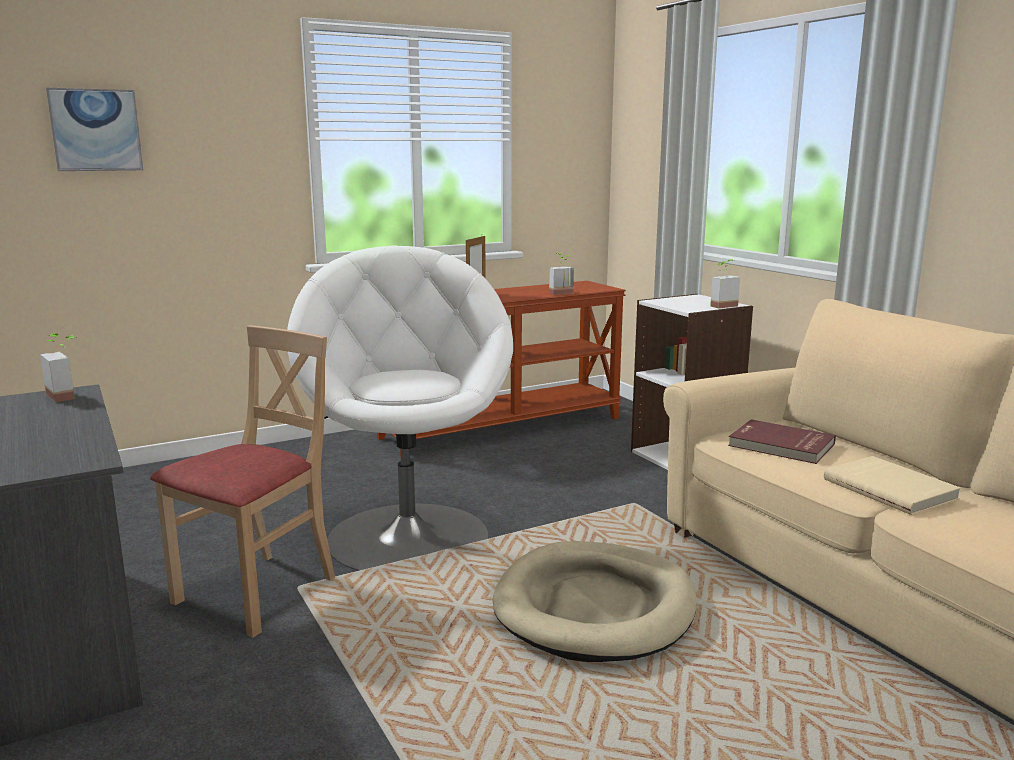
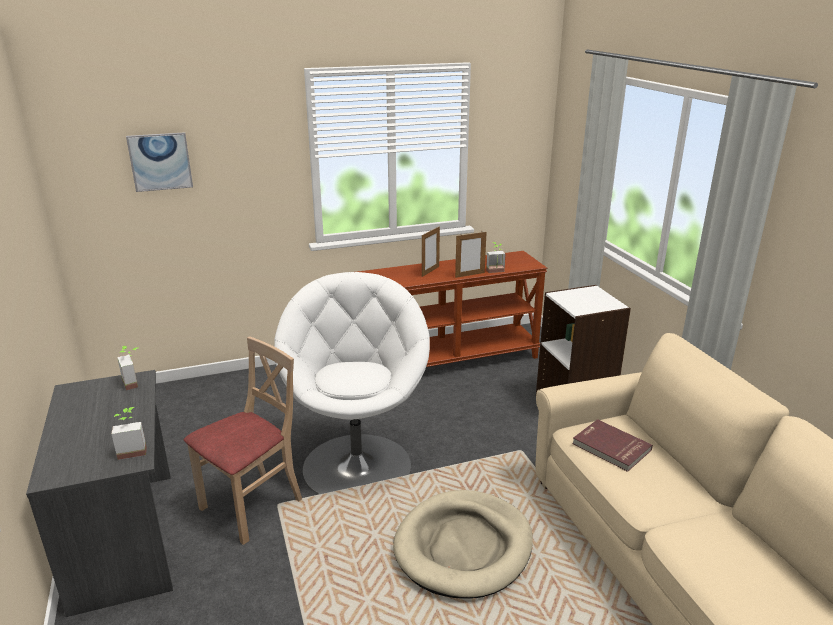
camera: 10 degrees right, 10 degrees up
potted plant [710,259,740,309] -> potted plant moved to [112,407,147,460]
beige book [824,456,961,515] -> none
none -> picture frame [455,232,487,278]

